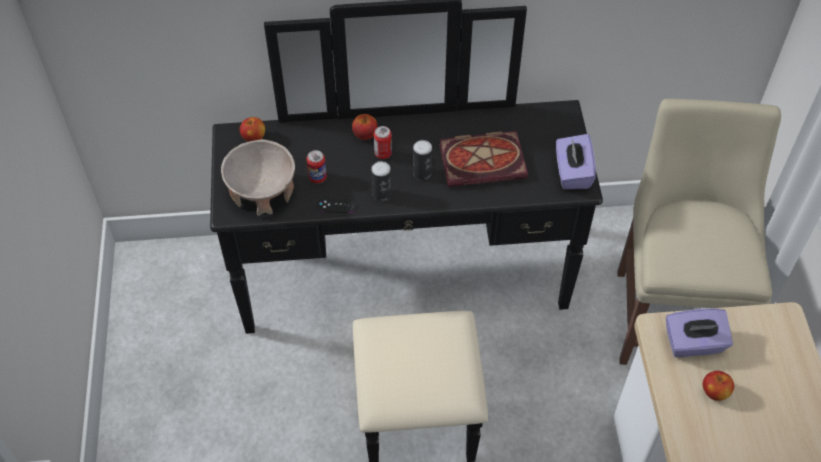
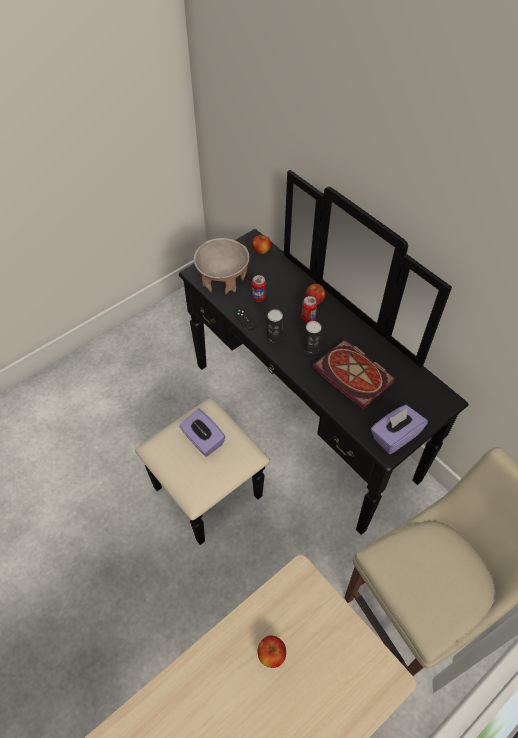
camera: 55 degrees right, 0 degrees up
purple tissue box [666,308,733,357] -> purple tissue box moved to [179,409,226,457]

